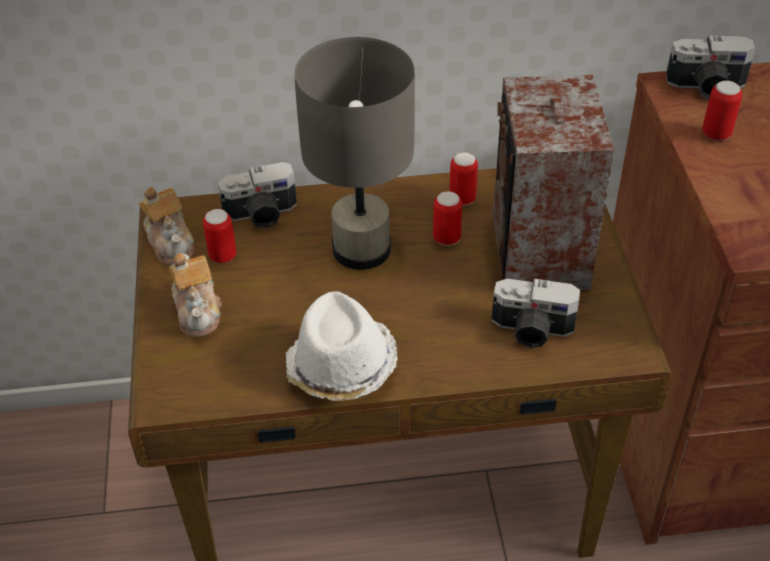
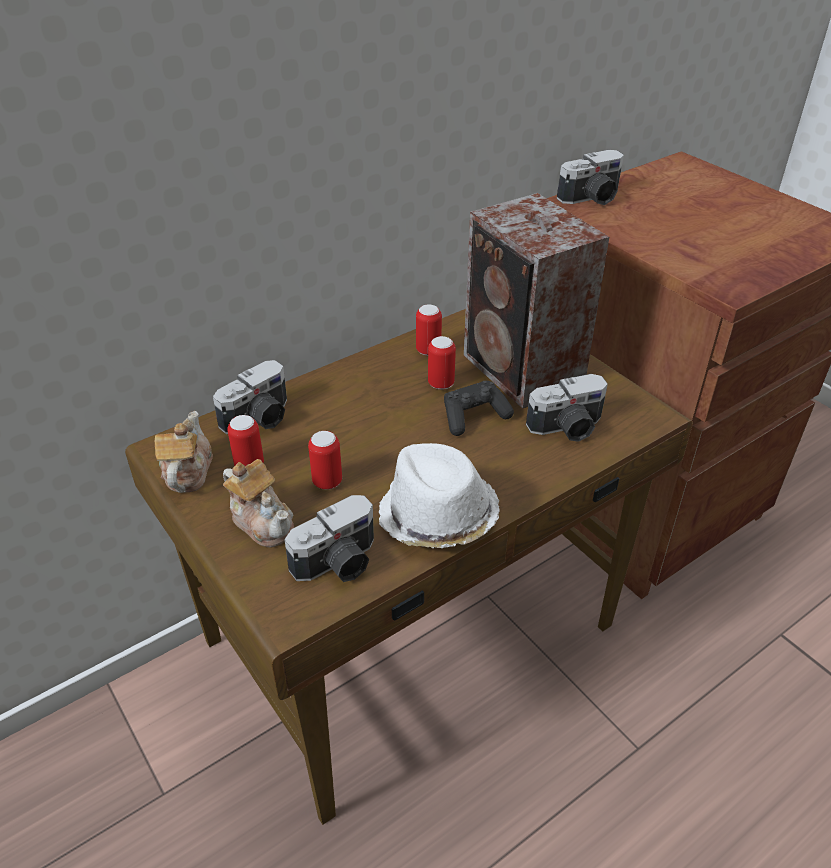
camera: 30 degrees left, 5 degrees down
teapot [139,187,194,265] -> teapot turned 120 degrees counterclockwise [155,411,213,493]
grey table lamp [294,37,415,270] -> none
can [702,81,742,141] -> can moved to [308,431,342,490]
none -> camera [284,495,374,582]
none -> black game controller [444,381,514,436]

